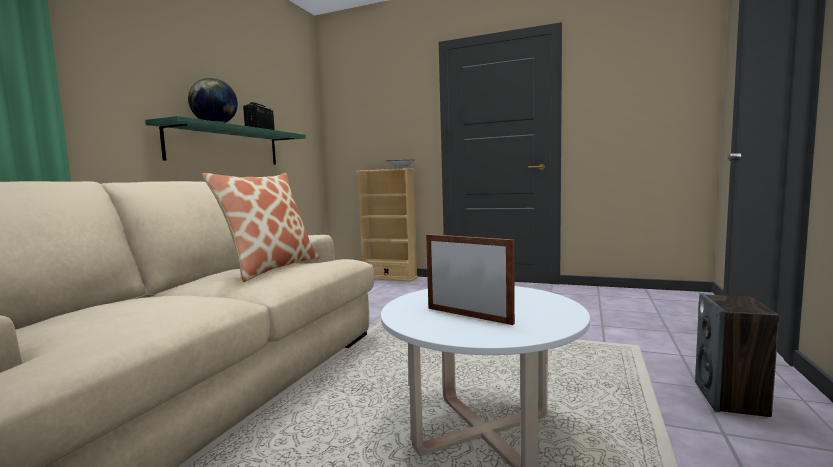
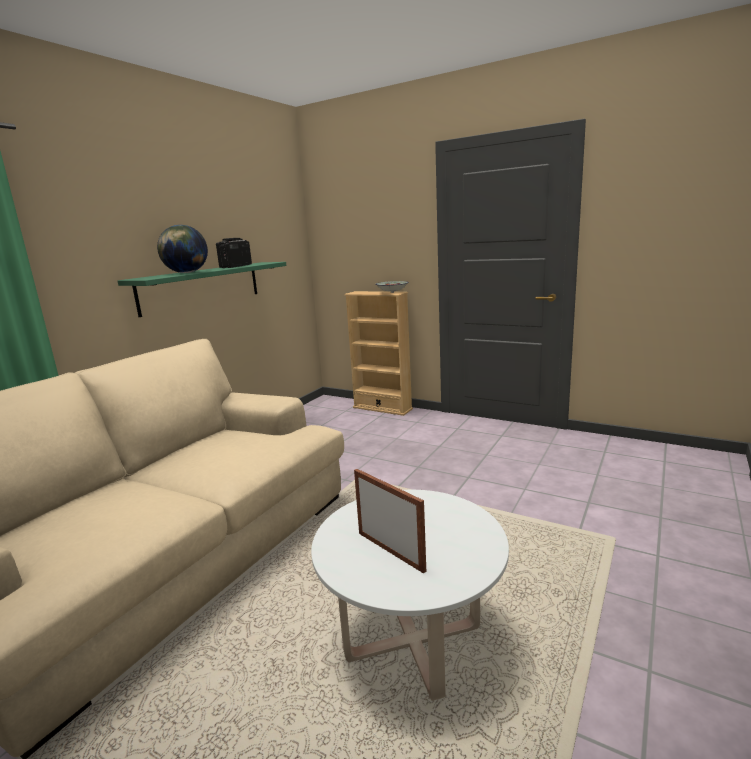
camera: 10 degrees right, 10 degrees up
pillow [202,173,319,282] -> none
speaker [695,294,779,417] -> none

